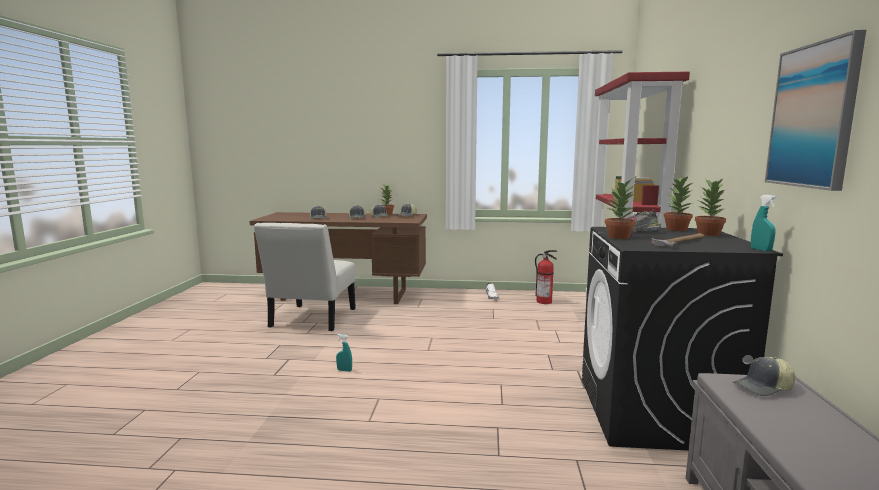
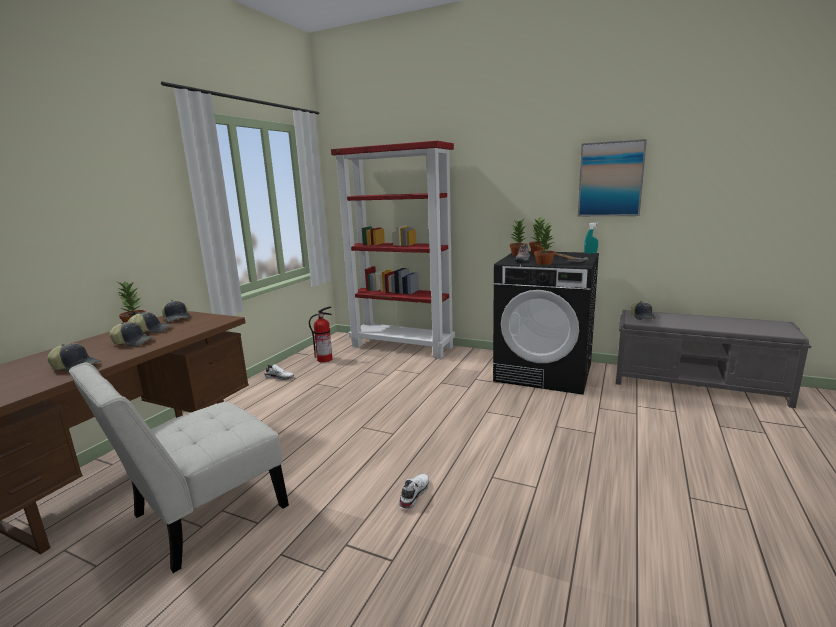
camera: 70 degrees left, 5 degrees up
white chair [254,223,356,331] -> white chair turned 105 degrees clockwise [69,363,289,573]
turquoise spray bottle [336,334,352,372] -> white shoe [399,474,429,509]

